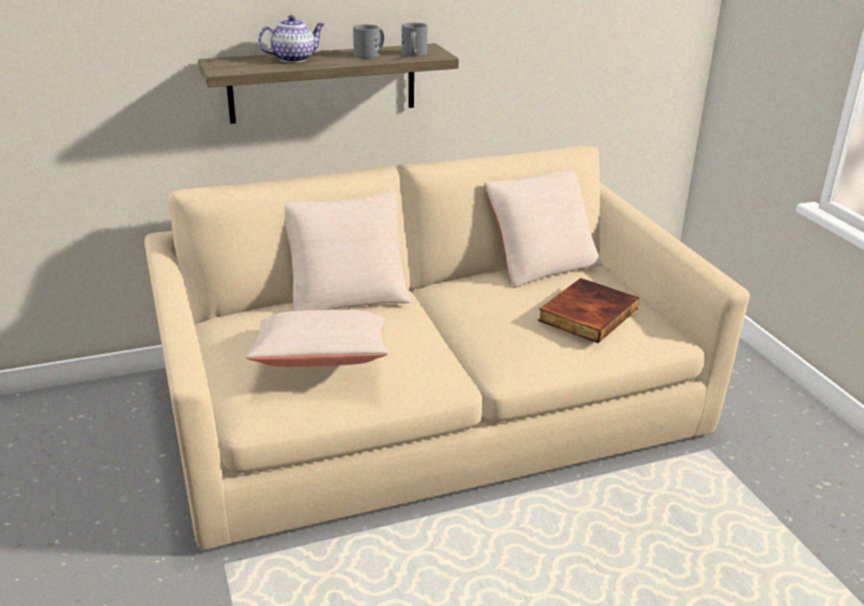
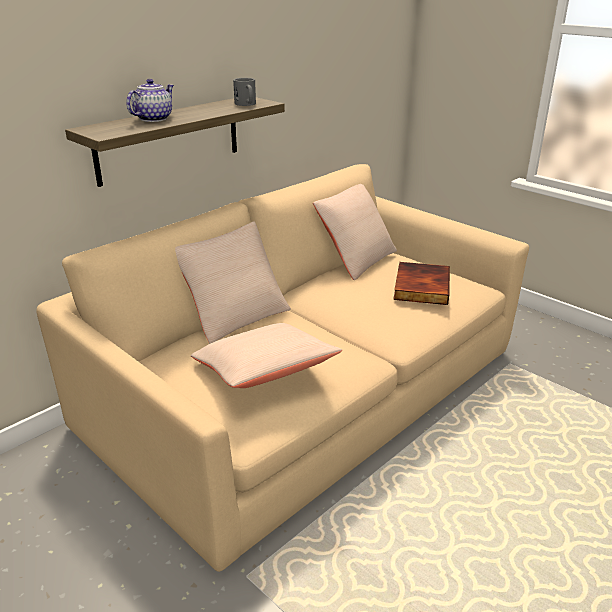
camera: 25 degrees left, 0 degrees up
grey mug [353,24,384,59] -> none

